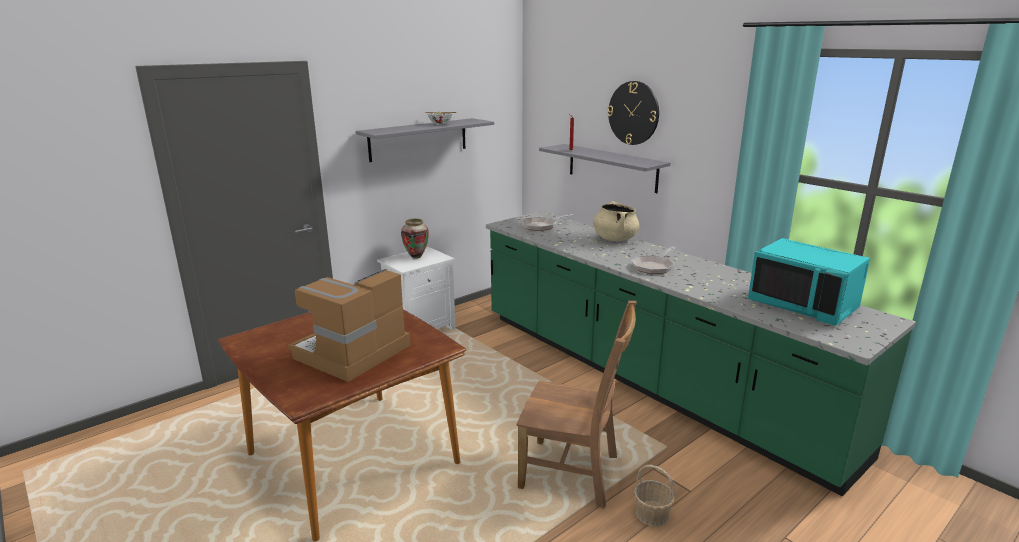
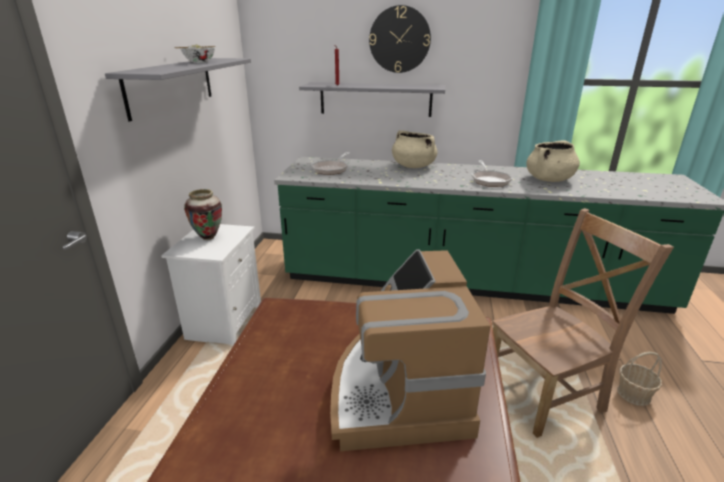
camera: 40 degrees left, 5 degrees up
turquoise microwave [748,238,870,326] -> none
none -> beige cooking pot [526,140,580,182]

